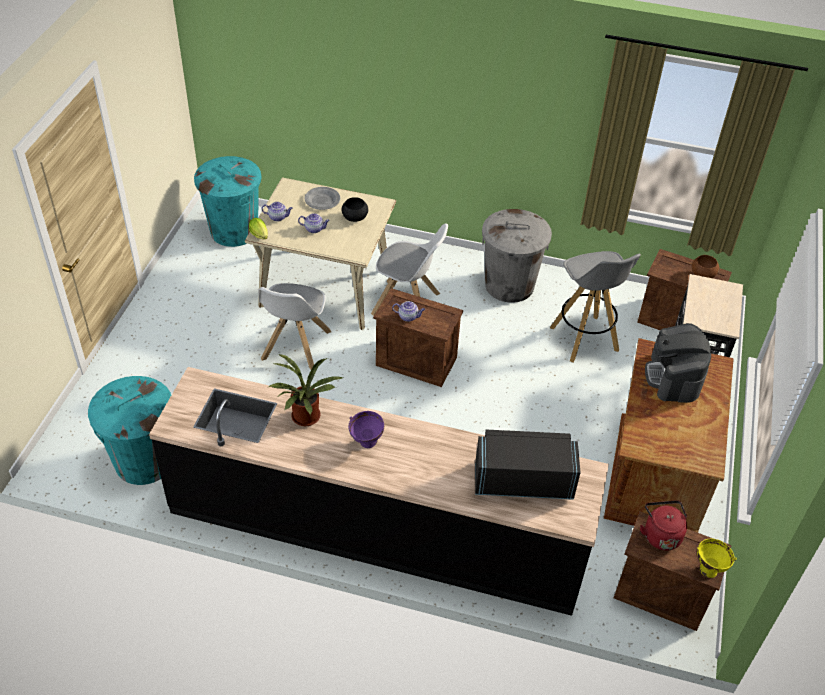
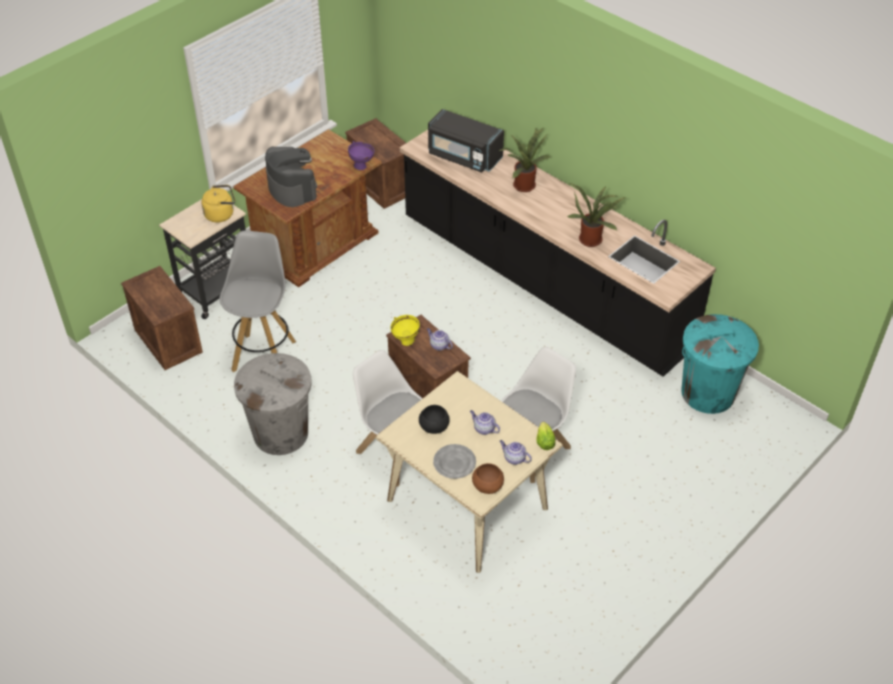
camera: 150 degrees left, 0 degrees up
turquoise trash can [194,156,262,247] -> none
purple bowl [348,411,384,448] -> purple bowl moved to [348,141,375,170]
red kettle [640,500,687,551] -> none
coffee machine [645,323,711,403] -> coffee machine turned 60 degrees counterclockwise [265,147,317,207]
brown bowl [692,255,719,278] -> brown bowl moved to [472,463,504,494]
yellow bowl [697,539,737,578] -> yellow bowl moved to [390,315,420,346]
none -> yellow kettle [201,185,235,223]
none -> potted plant [499,127,551,192]

